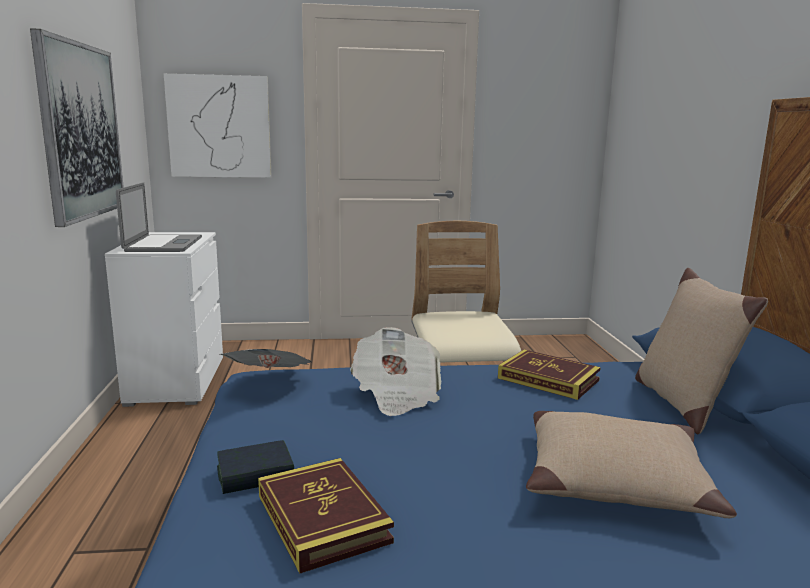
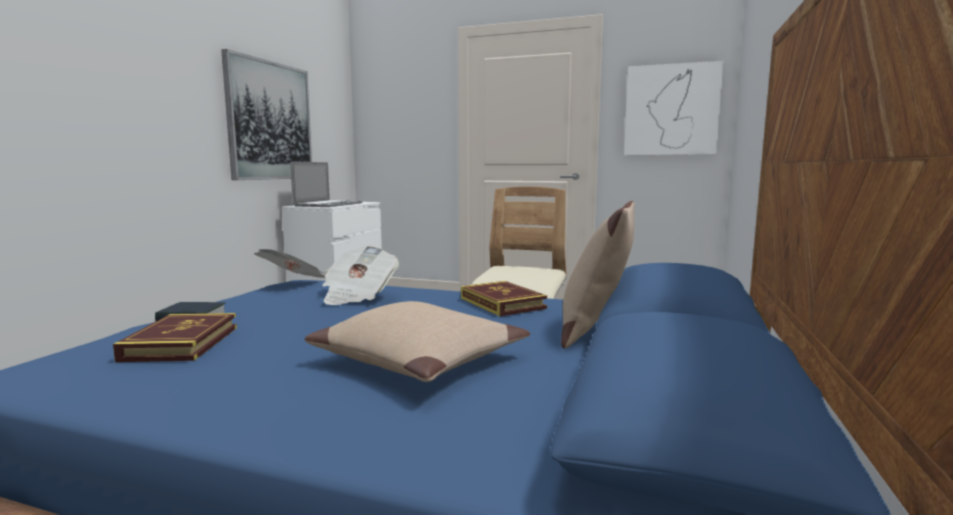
camera: 25 degrees right, 5 degrees down
picture [164,73,272,178] -> picture moved to [624,61,724,155]

